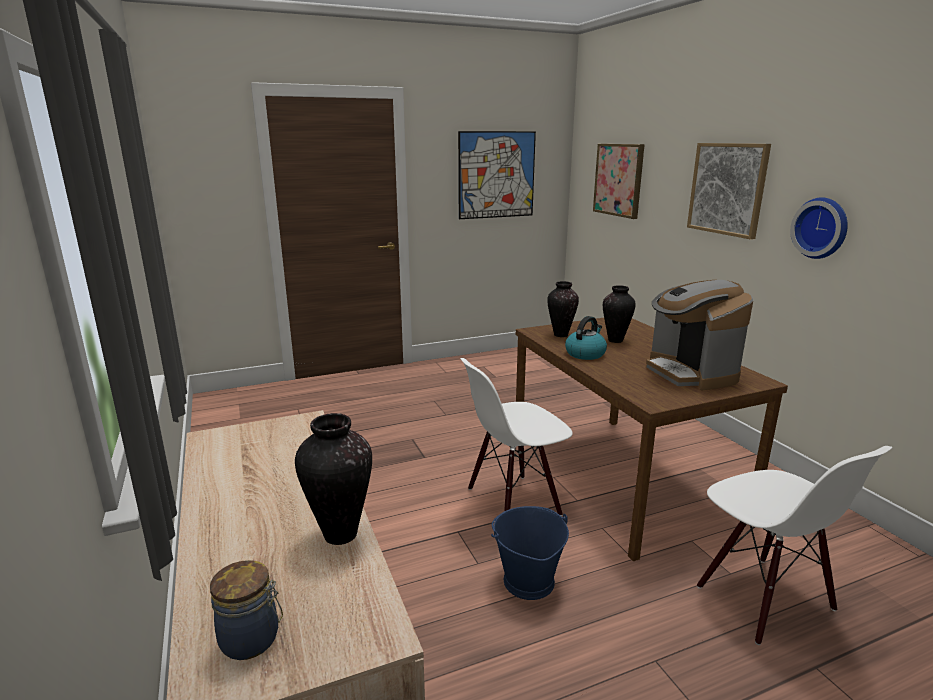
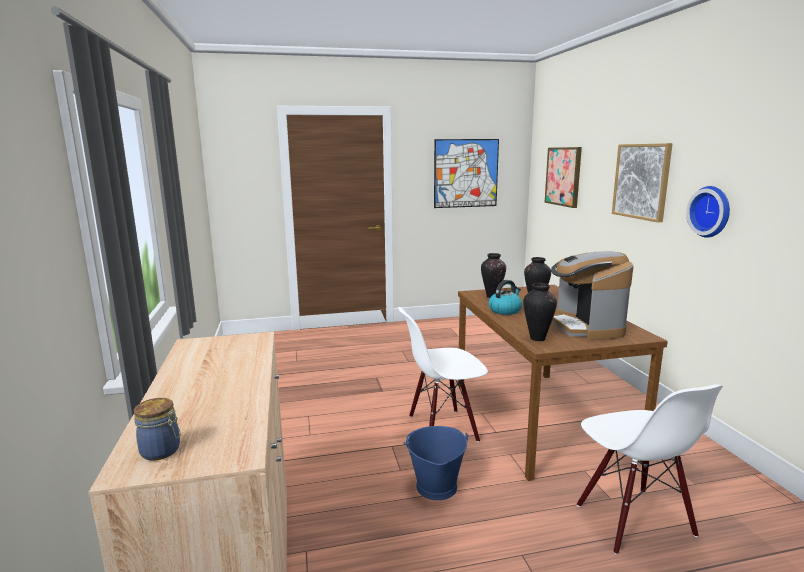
camera: 10 degrees right, 5 degrees down
vase [295,413,372,545] -> vase moved to [523,283,557,341]

